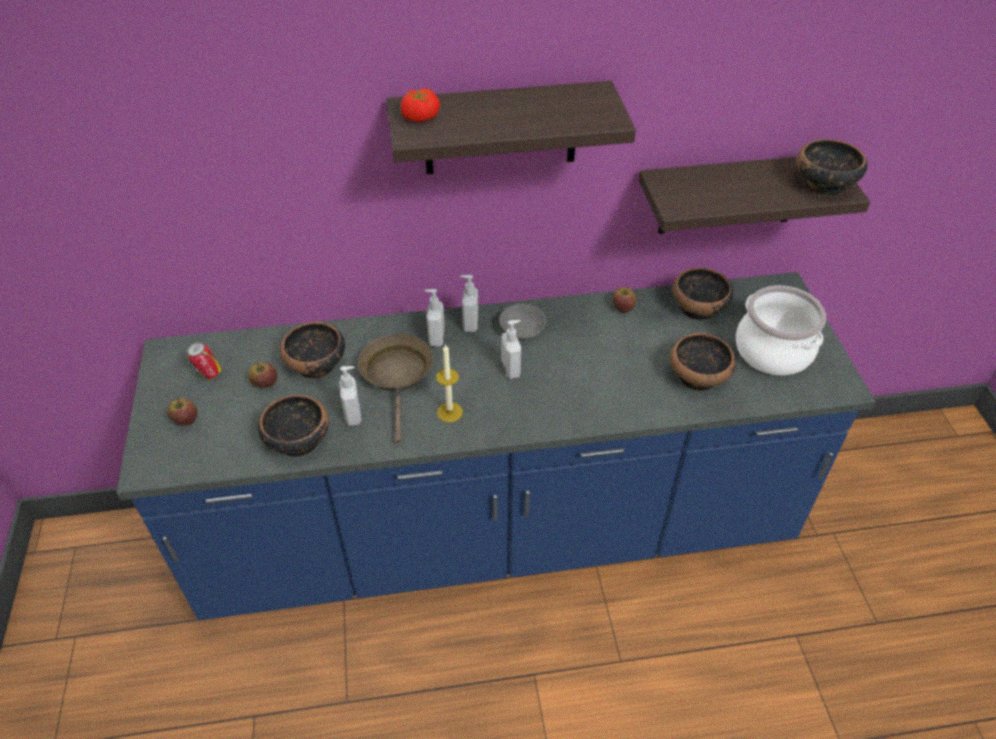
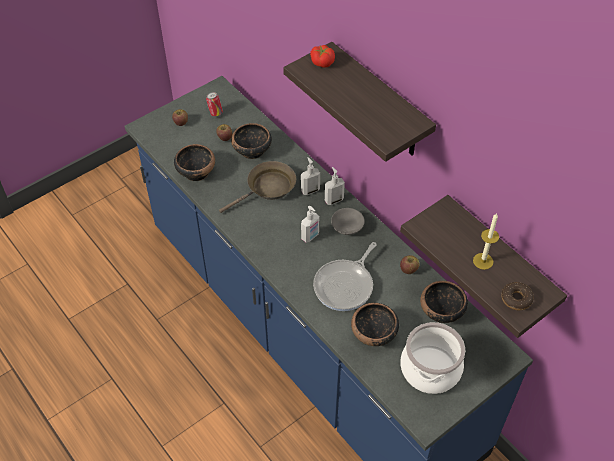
camera: 60 degrees right, 5 degrees up
soap dispenser [339,366,361,426] -> none
candle [436,344,463,422] -> candle moved to [473,213,499,270]
bowl [796,139,867,196] -> donut [502,282,534,310]
none -> frying pan [313,242,377,311]

